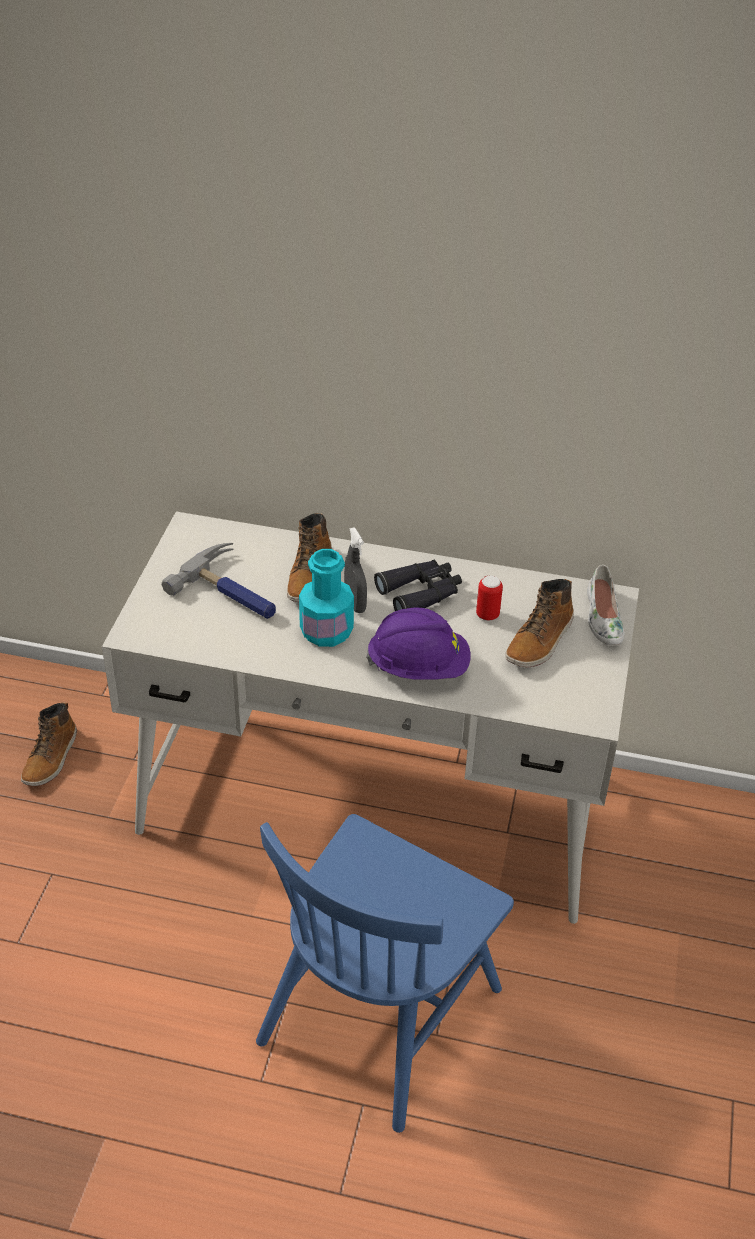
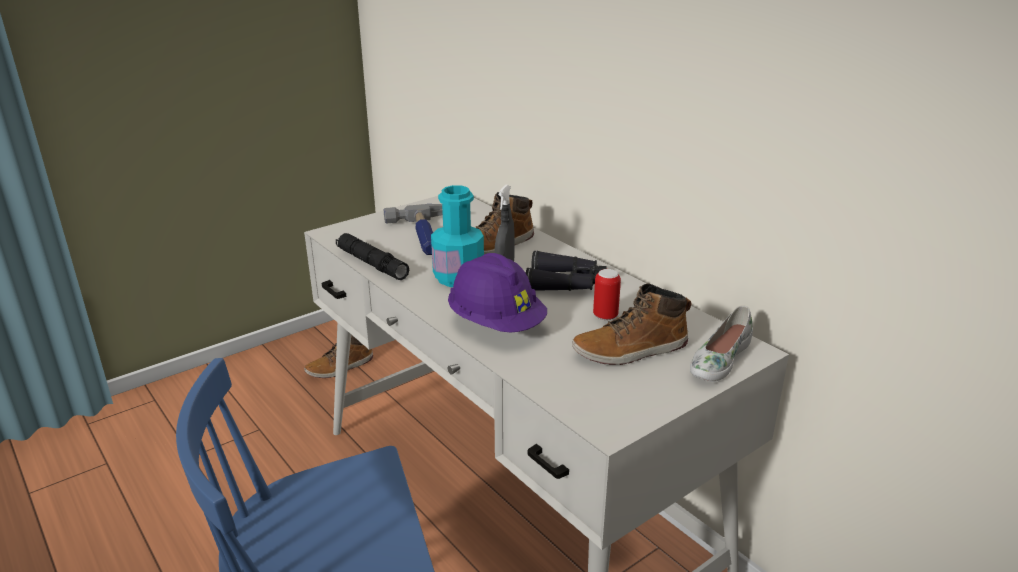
camera: 40 degrees right, 15 degrees down
none -> black flashlight [336,233,409,280]

